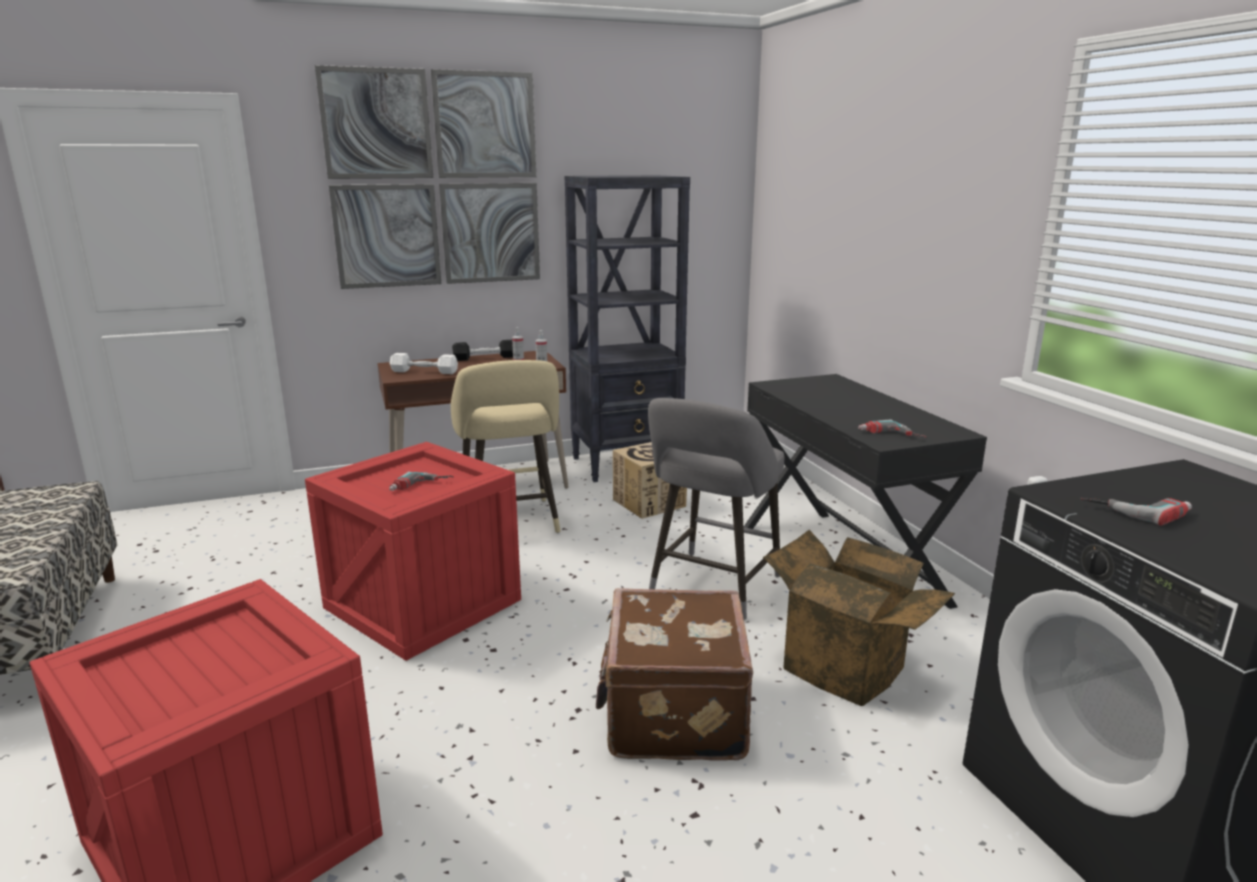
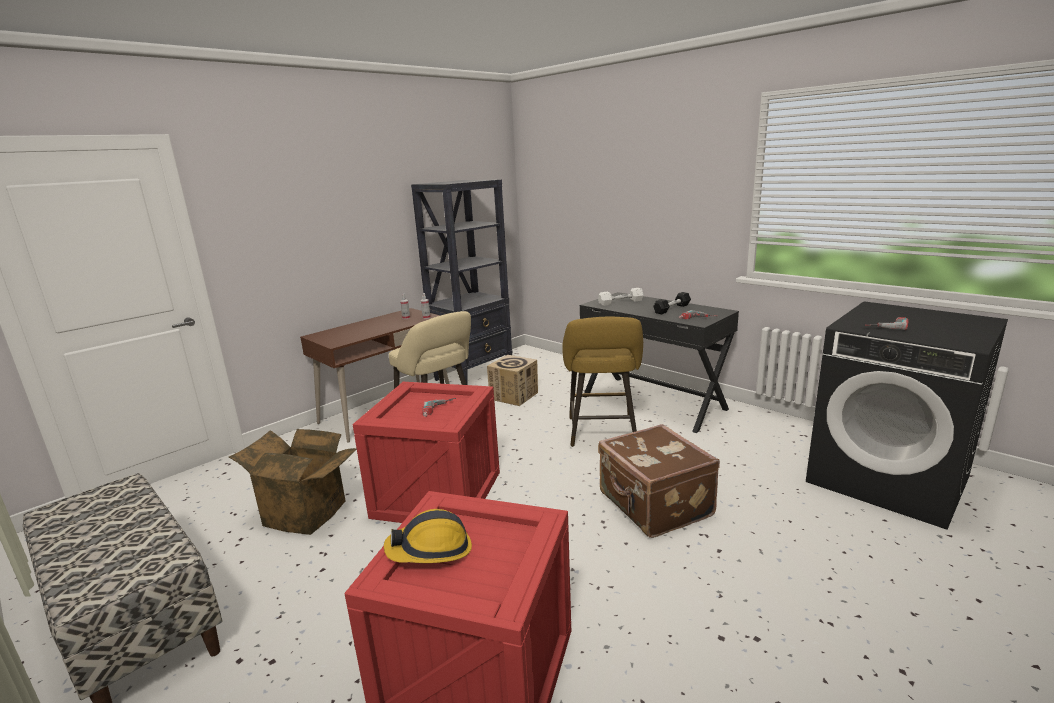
camera: 25 degrees left, 0 degrees up
picture [315,65,540,289] -> none
white dumbbell [390,353,458,374] -> white dumbbell moved to [598,288,644,306]
black dumbbell [452,340,513,361] -> black dumbbell moved to [653,292,691,314]
grey stool [648,398,784,620] -> yellow stool [562,317,643,447]
cardboard box [763,530,955,706] -> cardboard box moved to [229,429,357,535]
none -> hard hat [384,509,472,563]

